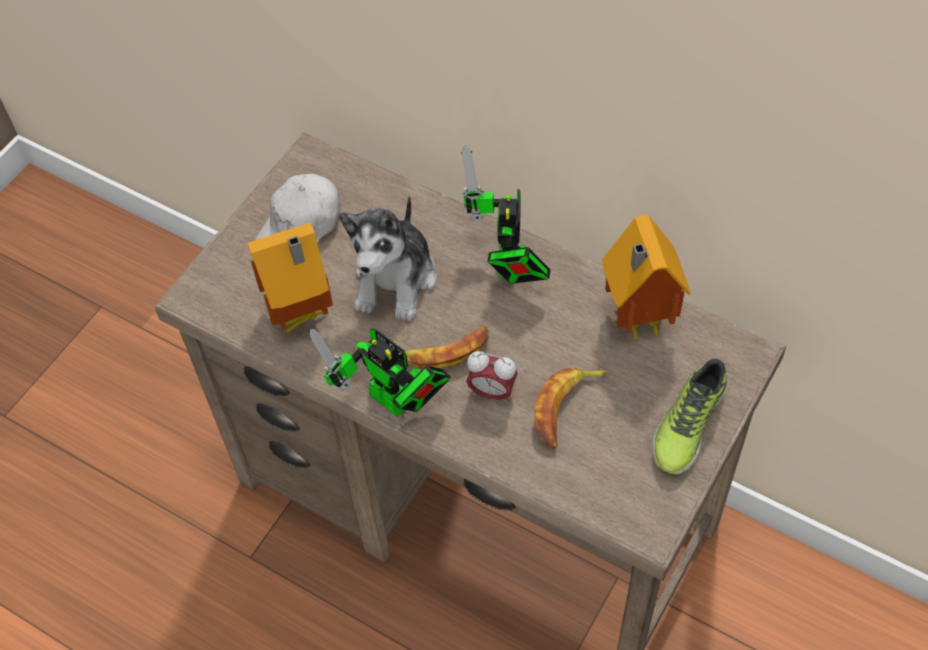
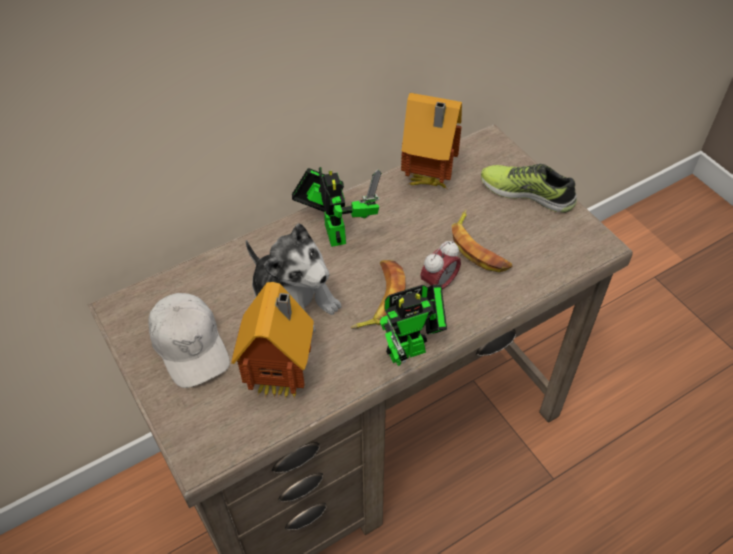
camera: 65 degrees left, 5 degrees down
toy robot [461,145,551,284] -> toy robot turned 135 degrees counterclockwise [292,167,382,247]
shoe [652,359,727,475] -> shoe turned 150 degrees clockwise [481,163,577,213]

